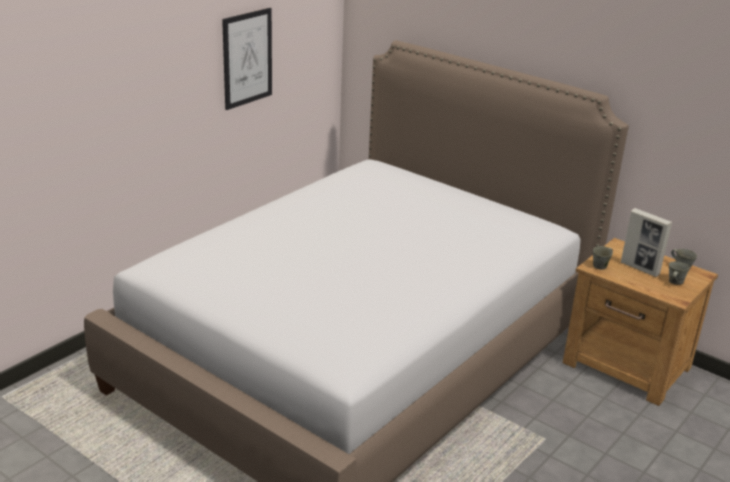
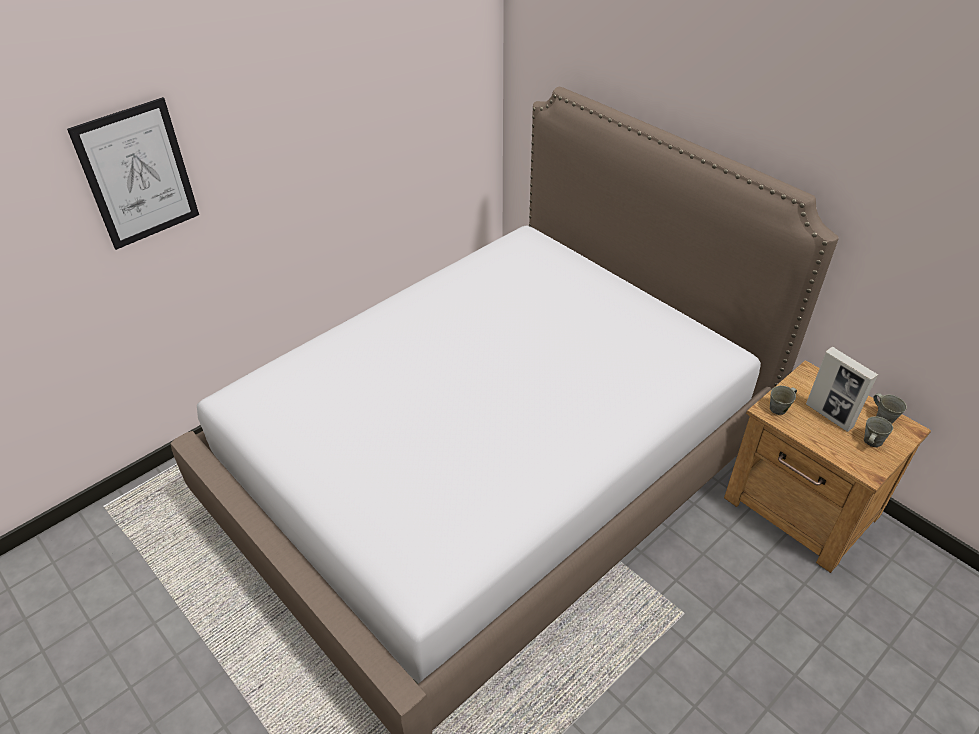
camera: 10 degrees right, 15 degrees up
picture [222,8,272,110] -> picture moved to [67,97,199,250]

